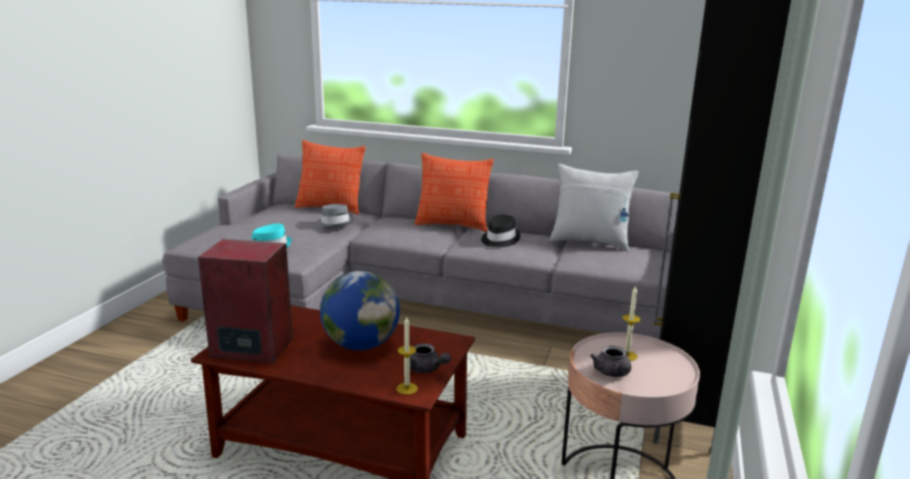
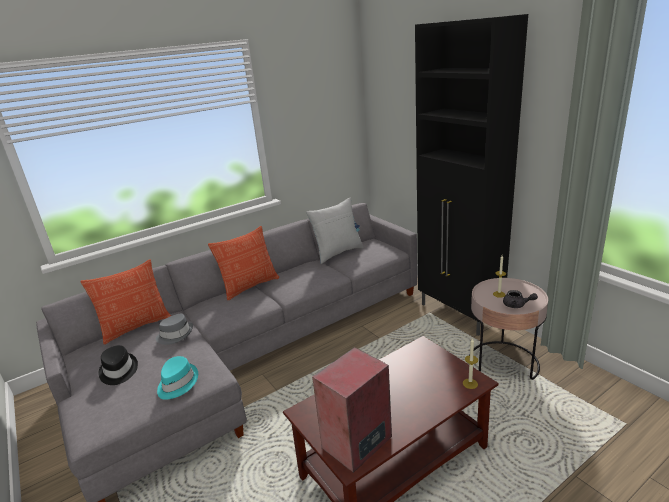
camera: 50 degrees left, 5 degrees up
globe [320,271,400,350] -> none
grey teapot [410,343,451,373] -> none
black hat [481,215,521,247] -> black hat moved to [99,345,138,385]

